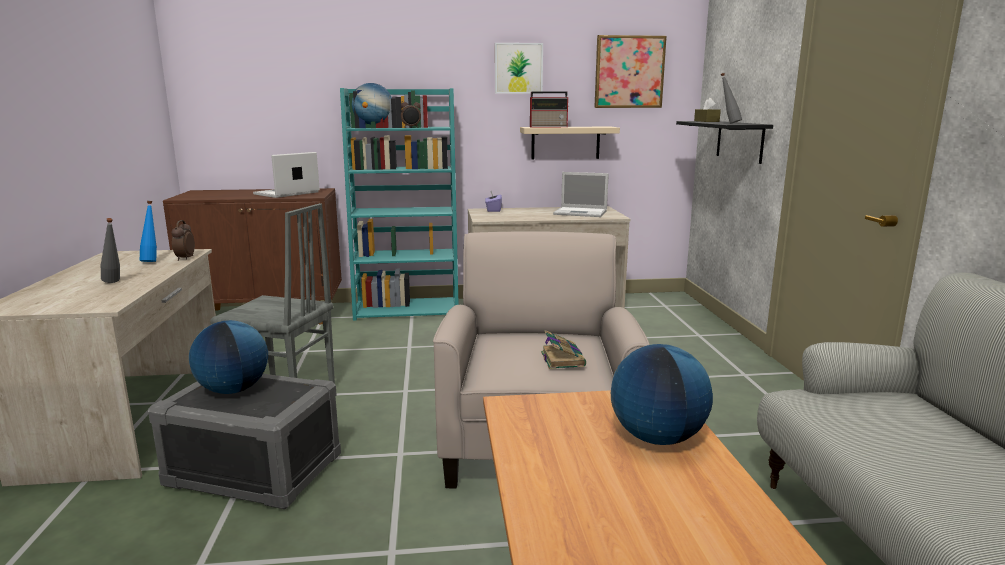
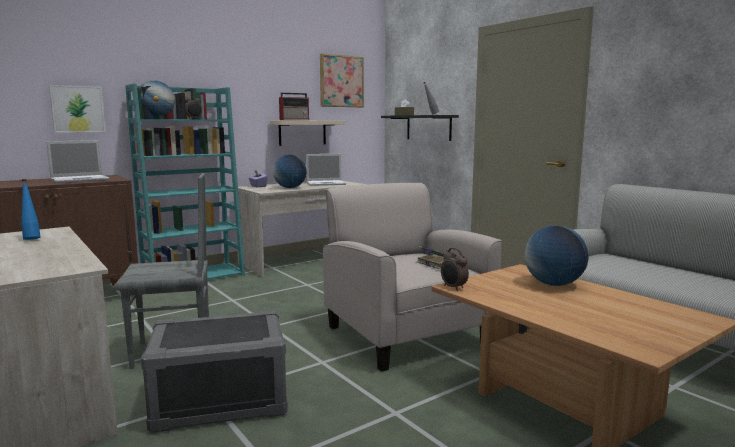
camera: 30 degrees left, 5 degrees down
grey bottle [101,218,120,283] -> none
alarm clock [172,220,195,261] -> alarm clock moved to [441,248,469,291]
globe [189,320,268,394] -> globe moved to [273,154,307,188]
laptop [253,152,320,198] -> laptop turned 135 degrees counterclockwise [46,140,110,183]
picture [495,43,543,94] -> picture moved to [49,85,106,133]

